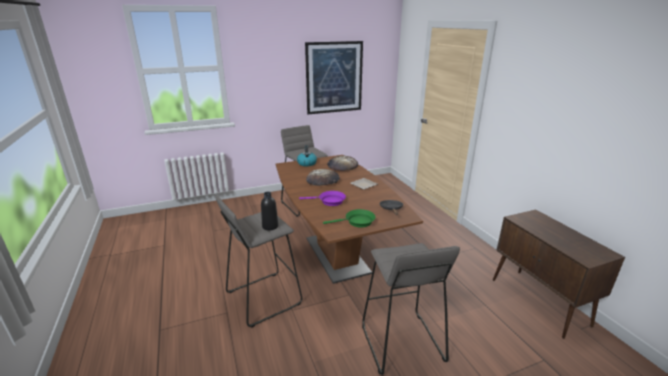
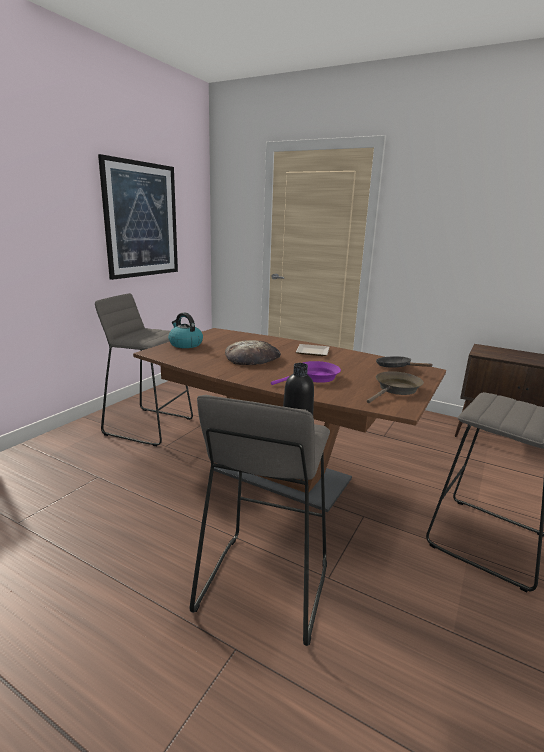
camera: 40 degrees left, 5 degrees down
green frying pan [323,209,375,228] -> brown frying pan [367,371,424,403]
bread [327,156,358,171] -> none

